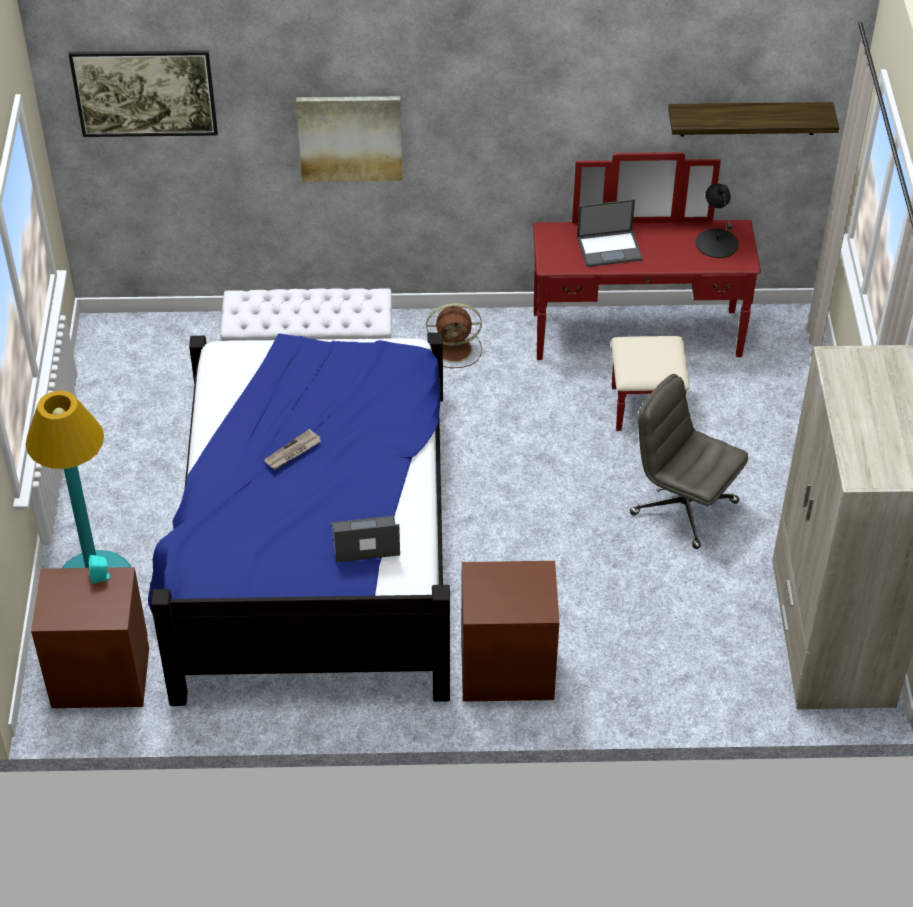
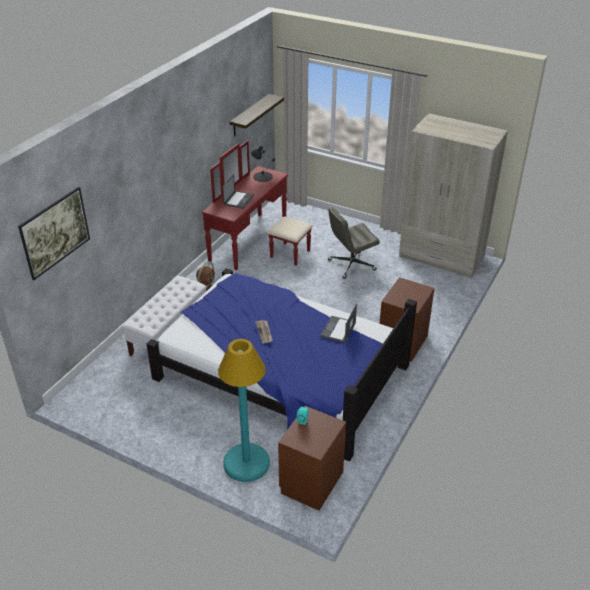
camera: 60 degrees left, 10 degrees down
picture [296,96,402,182] -> none

